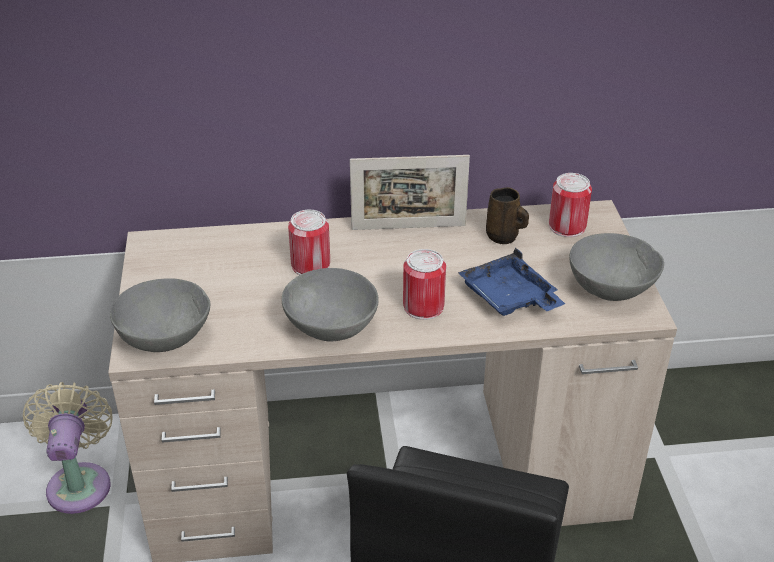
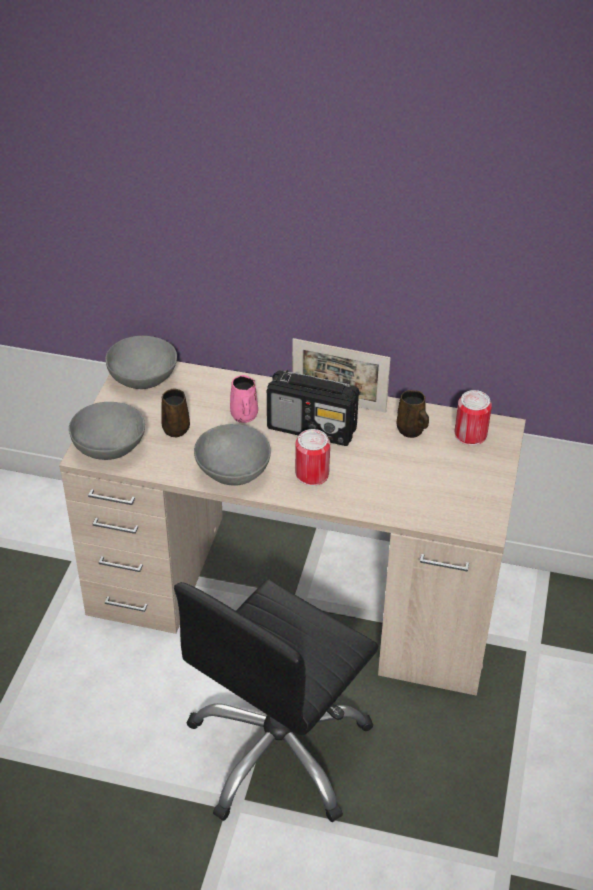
camera: 20 degrees right, 5 degrees up
beige fan [23,382,113,514] -> none
can [288,210,330,275] -> pink mug [230,375,258,423]
blue tray [458,247,565,316] -> none
grey bowl [570,233,664,301] -> grey bowl moved to [105,336,177,389]
none -> brown mug [161,388,190,437]
none -> radio [267,370,359,446]

